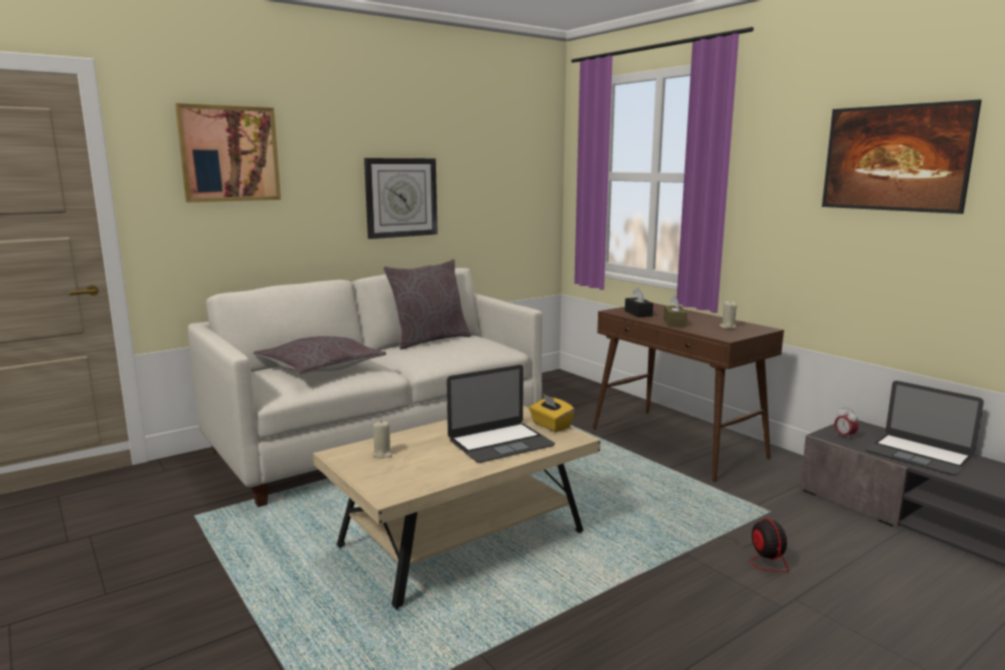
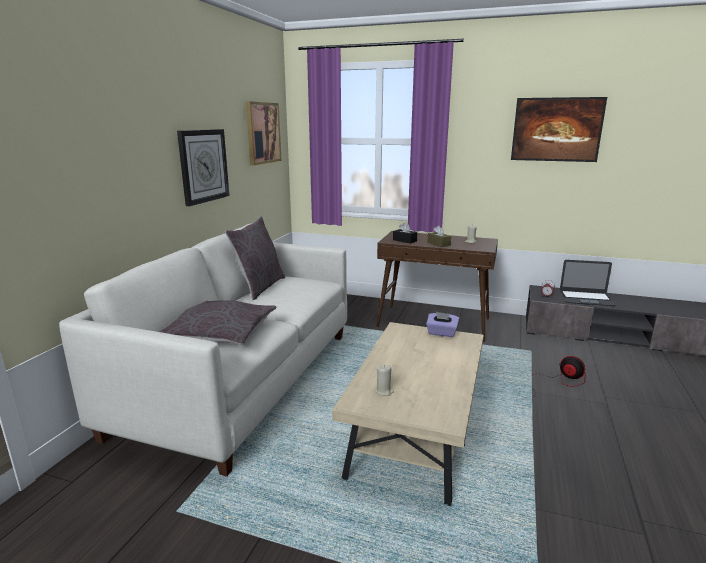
camera: 35 degrees left, 5 degrees up
picture [175,103,281,202] -> picture moved to [246,101,281,165]
laptop [447,365,555,463] -> none
yellow tissue box [529,394,575,432] -> purple tissue box [426,312,459,337]

